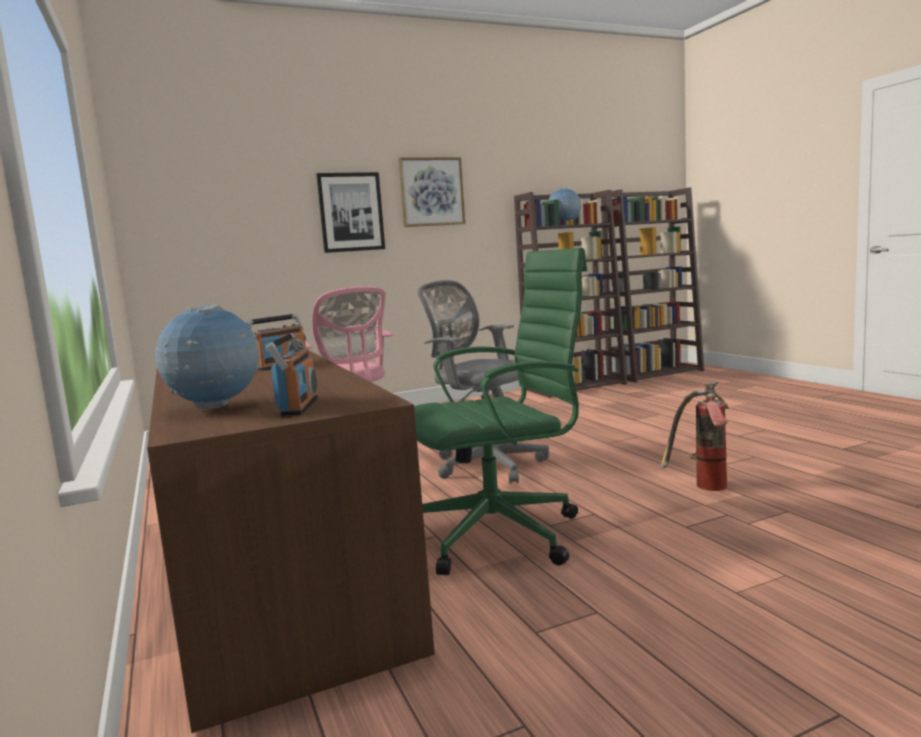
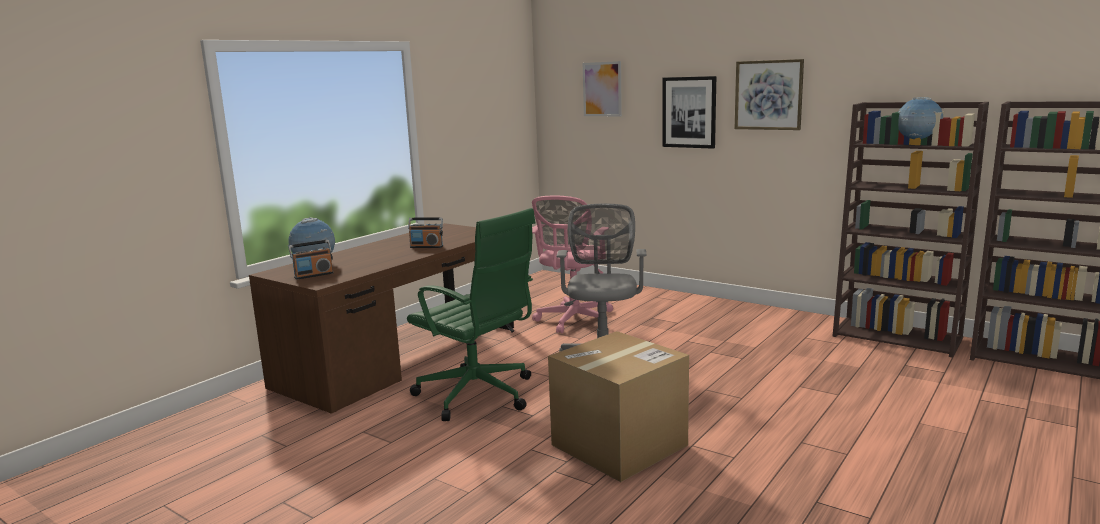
camera: 60 degrees right, 5 degrees up
fire extinguisher [661,382,728,491] -> cardboard box [548,331,689,482]
none -> picture [583,61,622,116]

